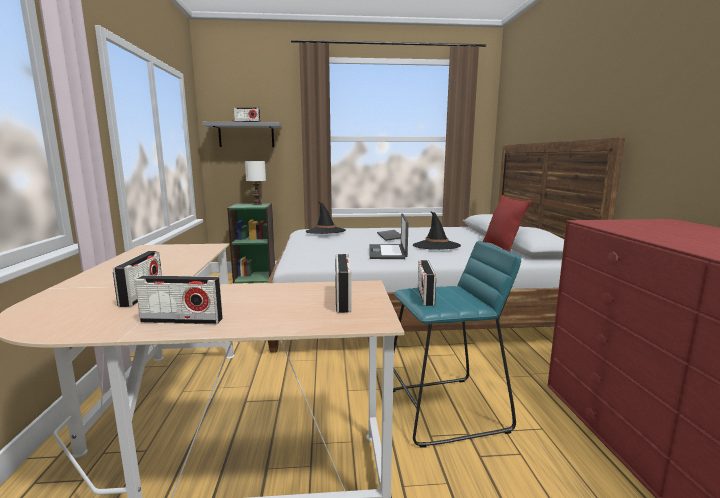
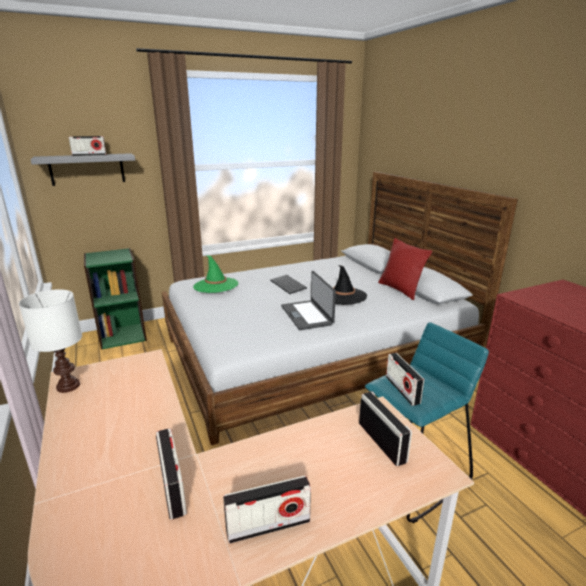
camera: 20 degrees left, 10 degrees up
white table lamp [245,161,266,205] -> white table lamp moved to [19,289,82,393]
black hat [305,202,346,234] -> green hat [193,255,238,293]

